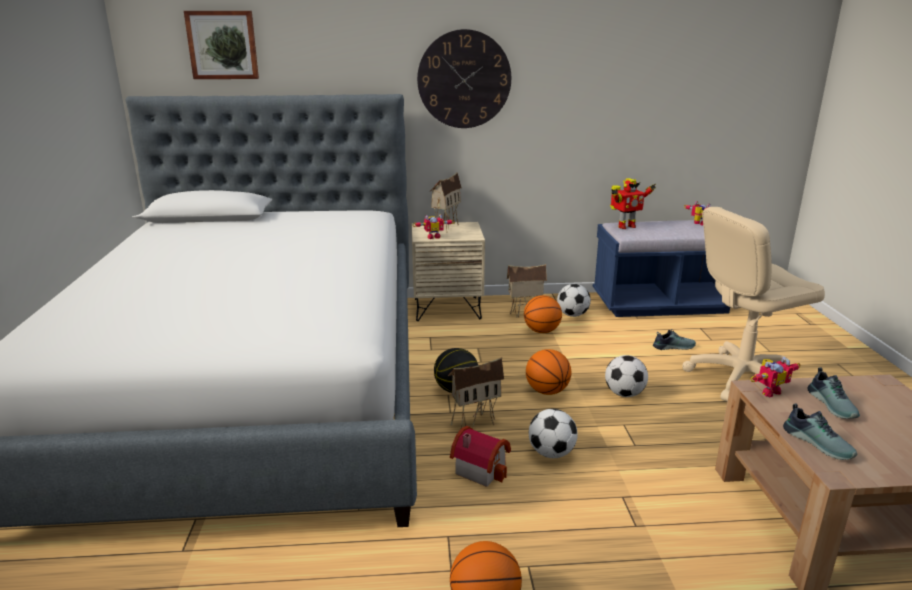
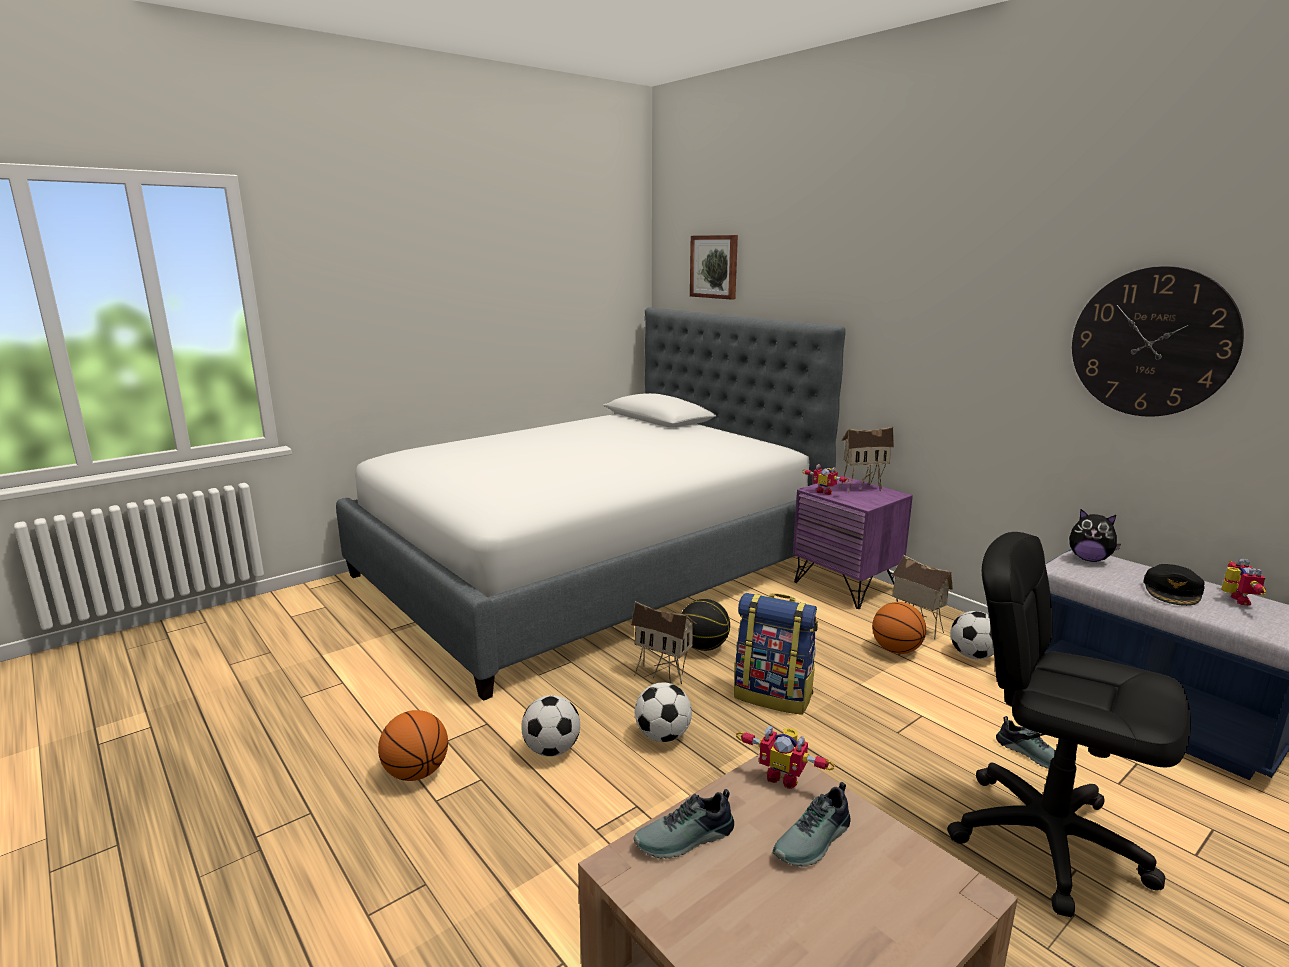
camera: 55 degrees right, 5 degrees down
beige nightstand [412,222,485,321] -> purple nightstand [793,476,913,609]
wall clock [417,29,511,128] -> wall clock moved to [1072,266,1244,417]
toy house [450,426,511,487] -> none
basketball [526,349,571,395] -> backpack [734,593,818,715]
football [605,355,648,397] -> football moved to [521,695,580,757]
toy robot [610,178,656,229] -> plush toy [1069,509,1121,562]
beige office chair [682,207,825,401] -> black office chair [947,532,1191,917]
shoe [783,404,857,460] -> shoe turned 45 degrees clockwise [634,789,734,859]
none -> black cap [1143,564,1205,606]

